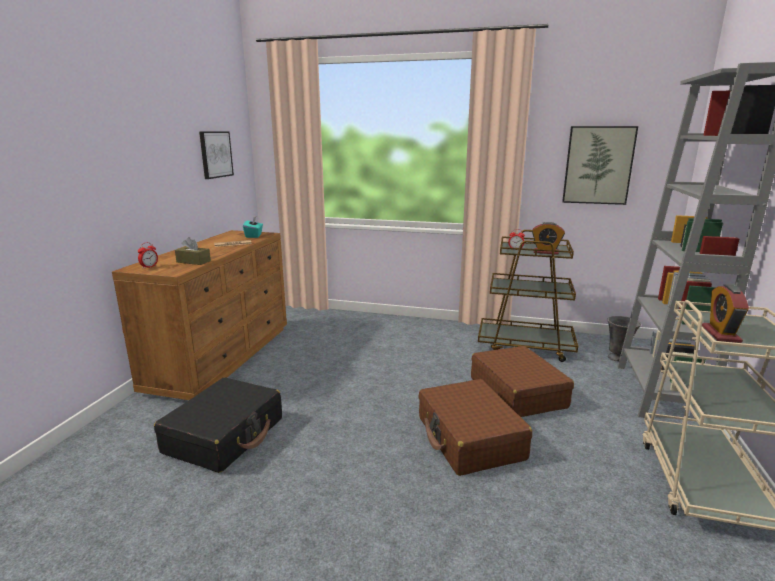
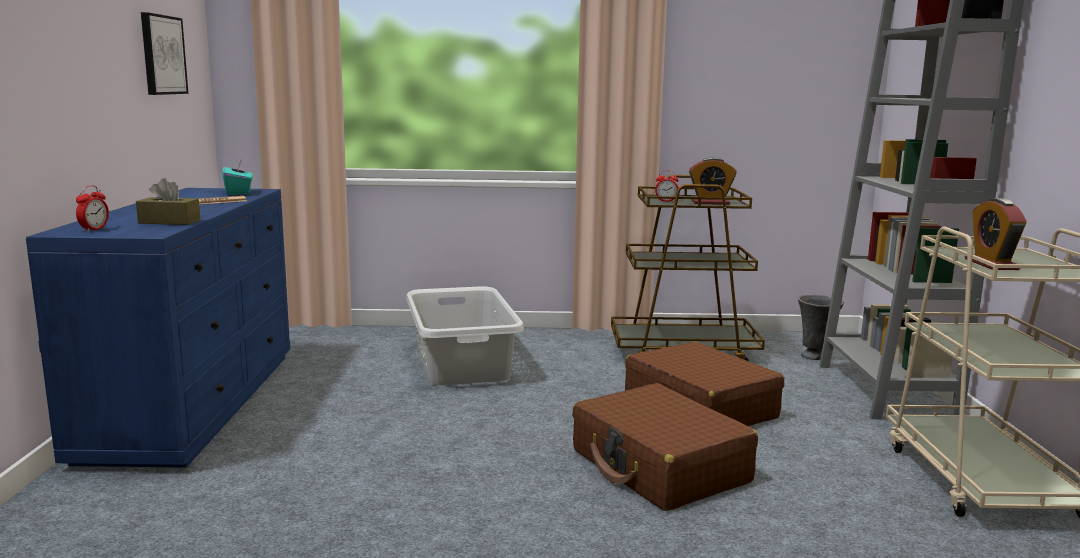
camera: 15 degrees left, 5 degrees down
brown dresser [112,230,287,400] -> blue dresser [26,188,290,468]
black suitcase [154,378,282,473] -> none
picture [562,126,638,205] -> none
none -> grey laundry basket [406,286,524,385]

